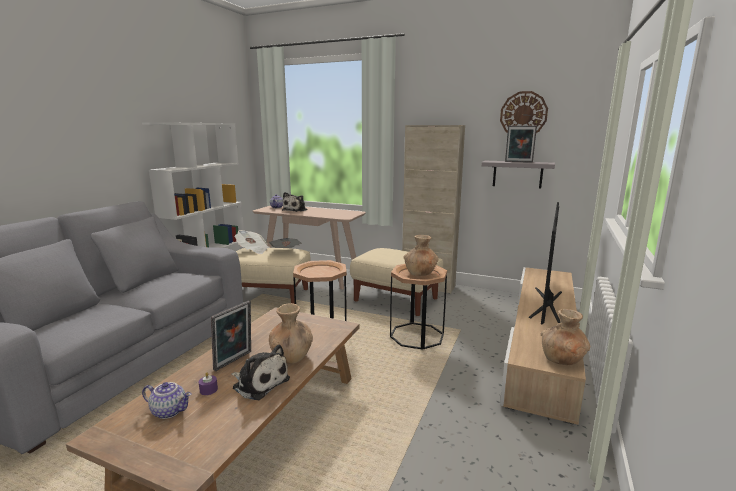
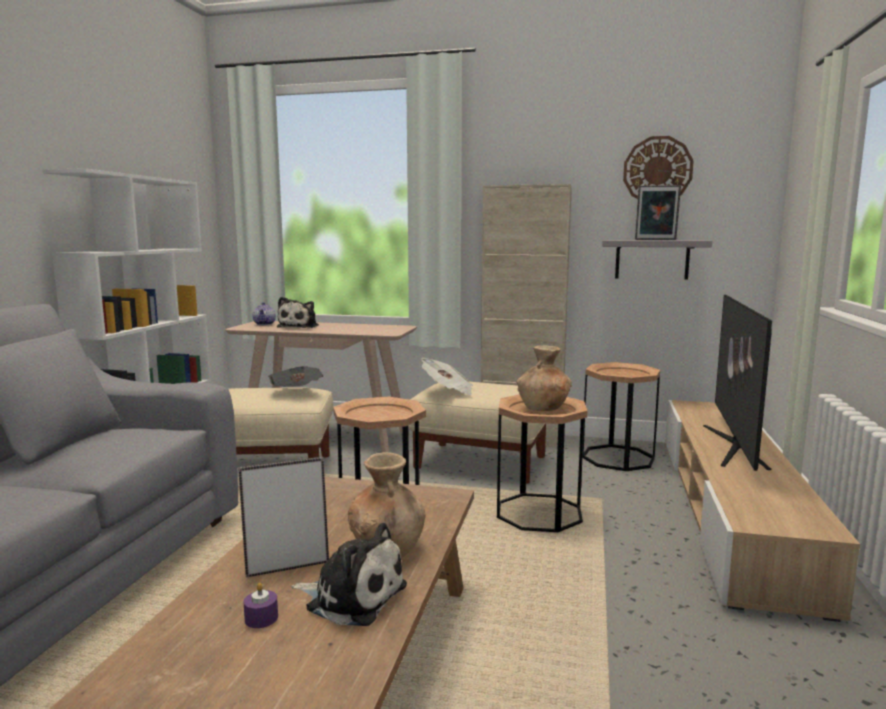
camera: 10 degrees left, 5 degrees down
teapot [142,382,192,419] -> none
picture frame [211,301,251,371] -> picture frame turned 135 degrees counterclockwise [238,457,329,577]
newspaper [235,230,269,254] -> newspaper moved to [421,358,473,395]
brown vase [541,309,590,365] -> none
none -> brown side table [582,362,660,471]

